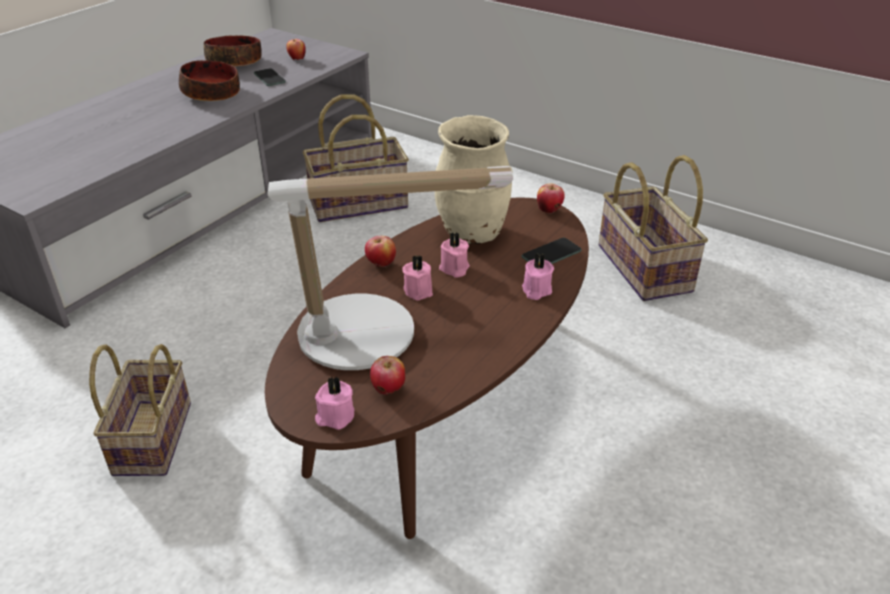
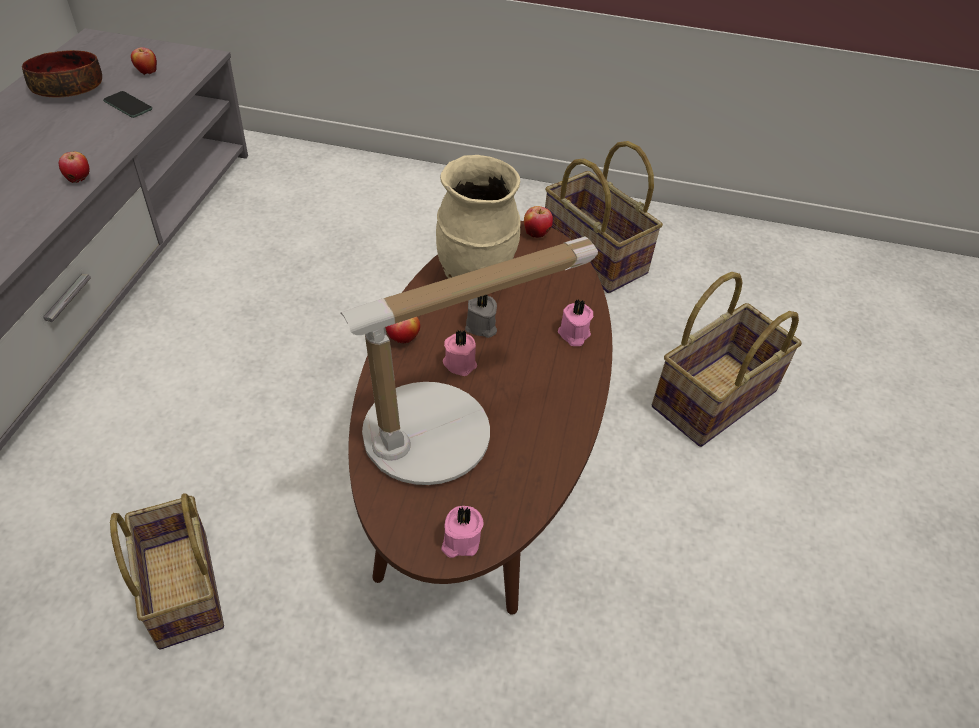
camera: 25 degrees left, 10 degrees up
bowl [179,60,240,101] -> none
basket [303,94,409,222] -> basket moved to [652,272,802,447]
apple [370,356,405,395] -> apple moved to [59,152,90,183]
pink candle [439,232,470,277] -> grey candle [465,295,497,338]
phone [522,238,582,264] -> none

